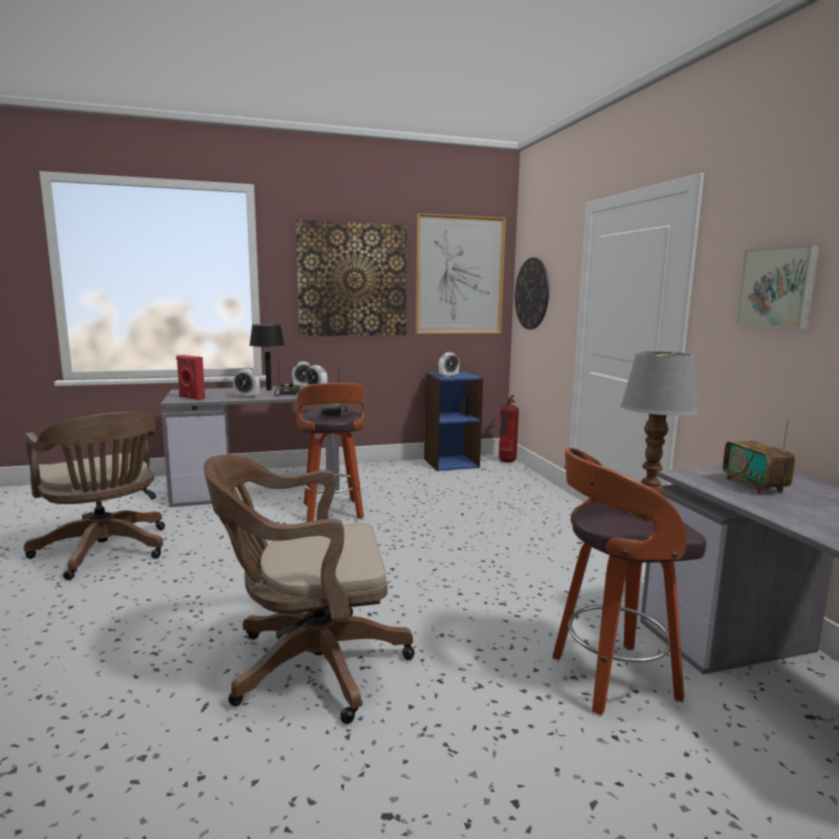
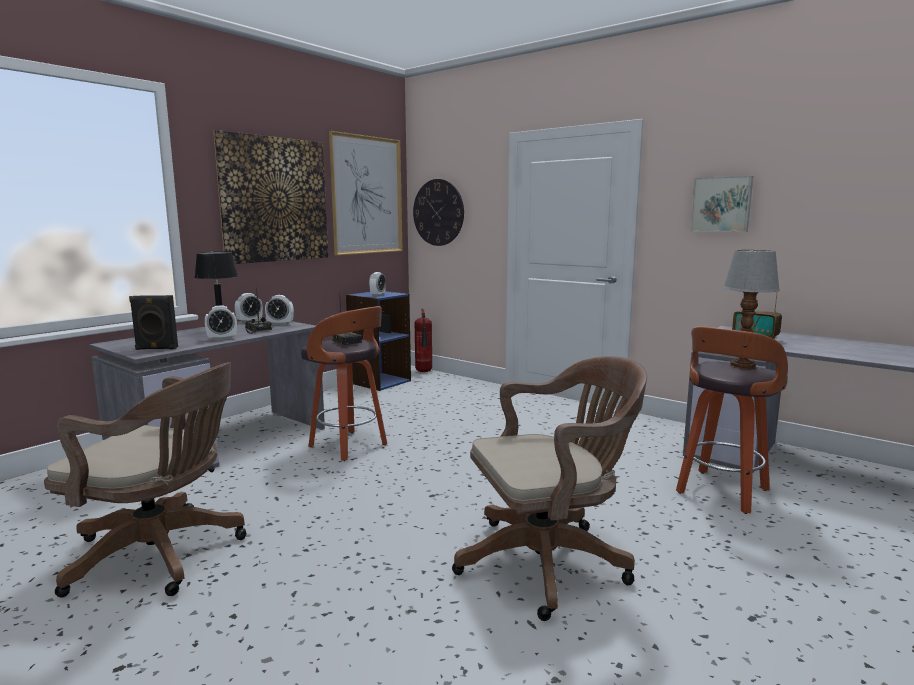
camera: 35 degrees left, 0 degrees up
red speaker [176,355,205,400] -> black speaker [129,295,178,350]
brown office chair [203,455,415,724] -> brown office chair turned 150 degrees counterclockwise [452,356,647,621]

